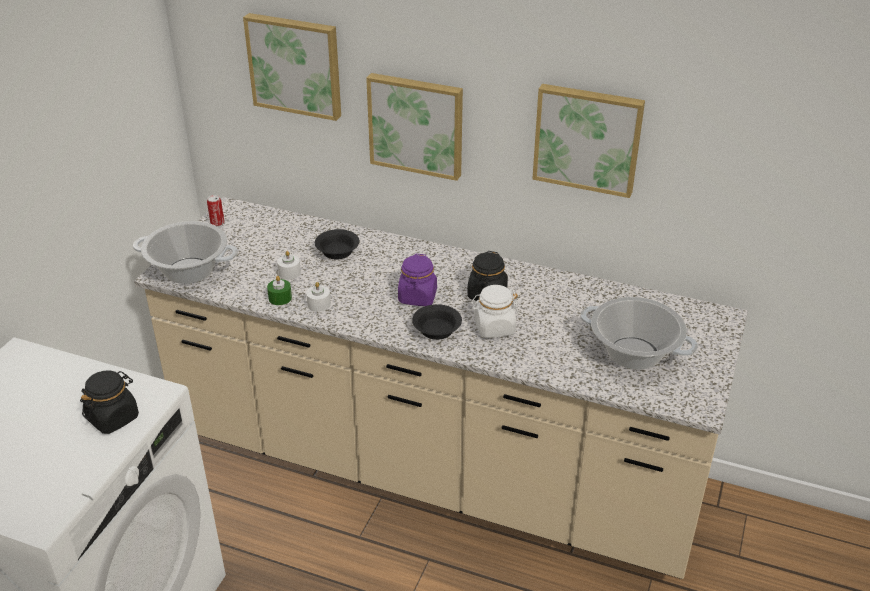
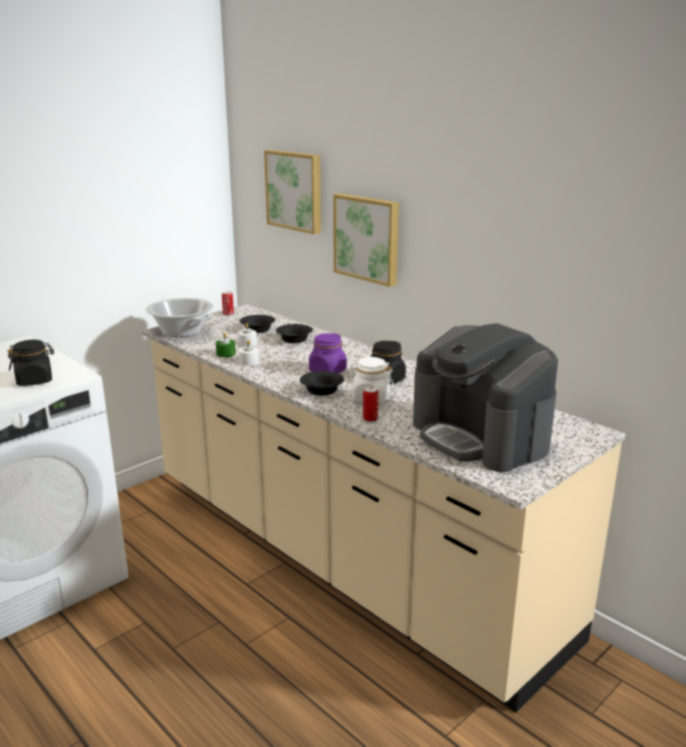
camera: 25 degrees right, 15 degrees down
picture [532,84,645,198] -> none
cooking pot [580,297,698,370] -> coffee machine [413,323,558,472]
none -> black bowl [240,315,275,333]
none -> can [363,386,379,422]

